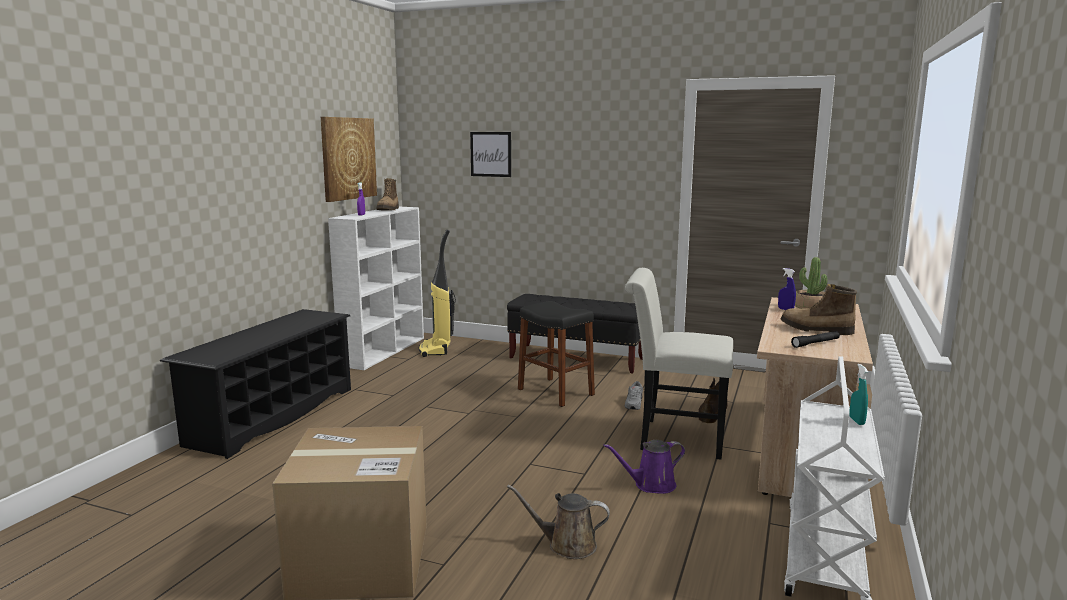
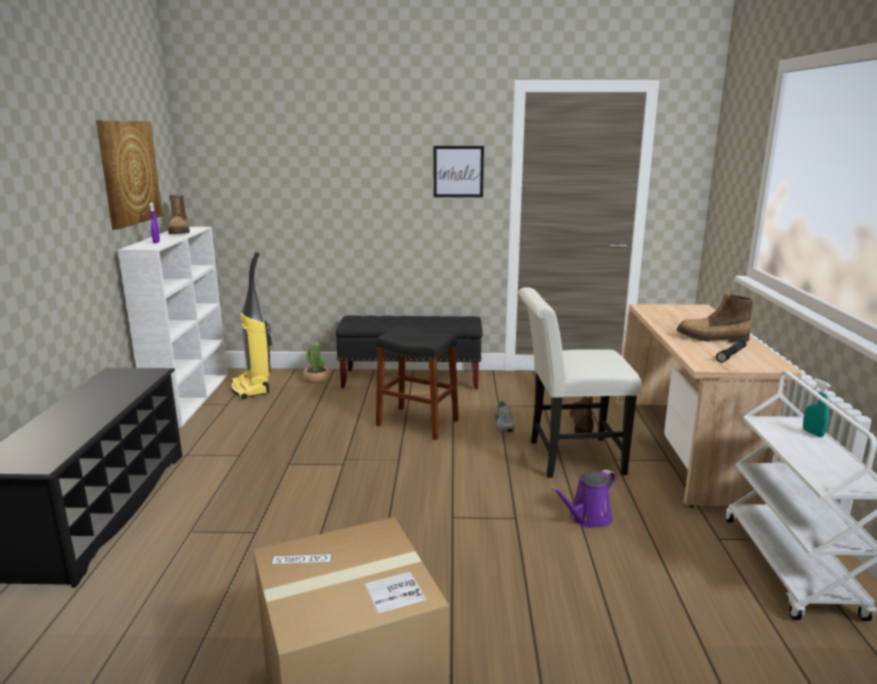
camera: 20 degrees left, 5 degrees up
picture [470,132,511,177] -> picture moved to [434,146,484,197]
brown watering can [507,485,610,559] -> none
blue spray bottle [778,268,796,310] -> none
potted plant [795,257,827,309] -> potted plant moved to [303,342,330,384]

